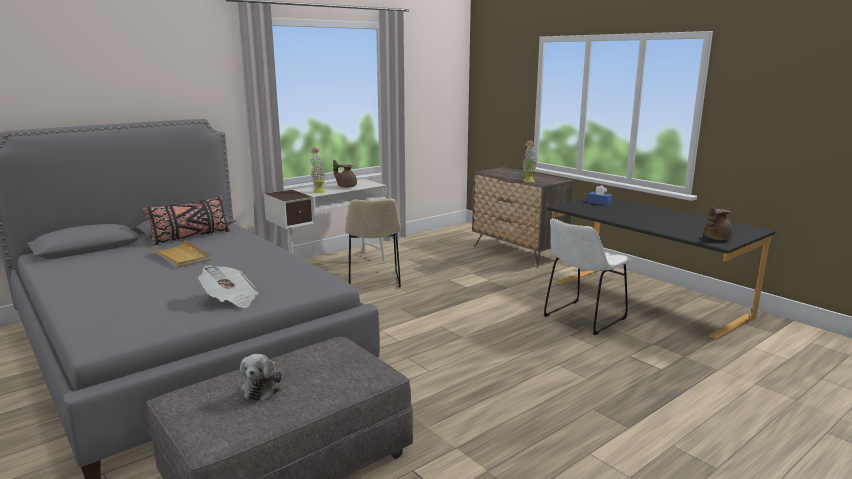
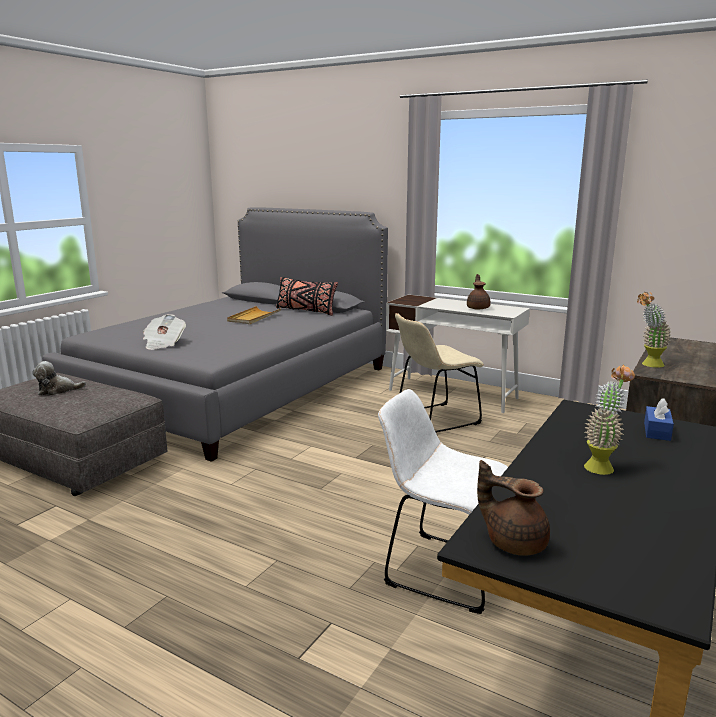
camera: 70 degrees right, 0 degrees up
potted plant [310,146,326,193] -> potted plant moved to [584,365,635,475]

